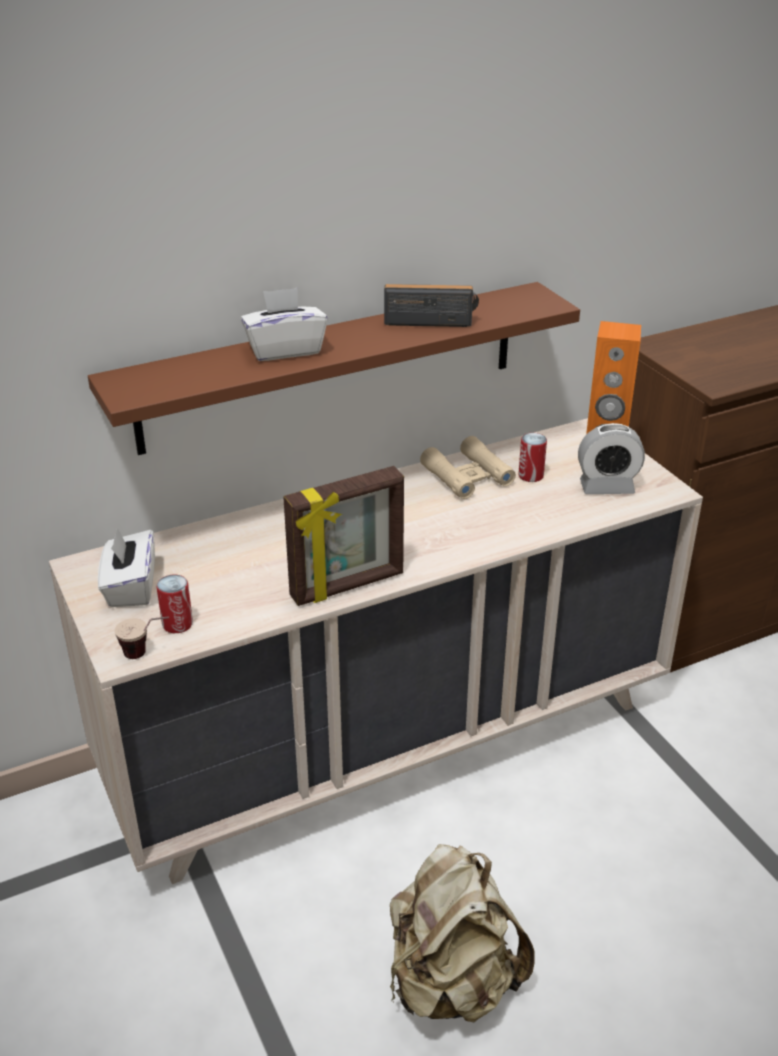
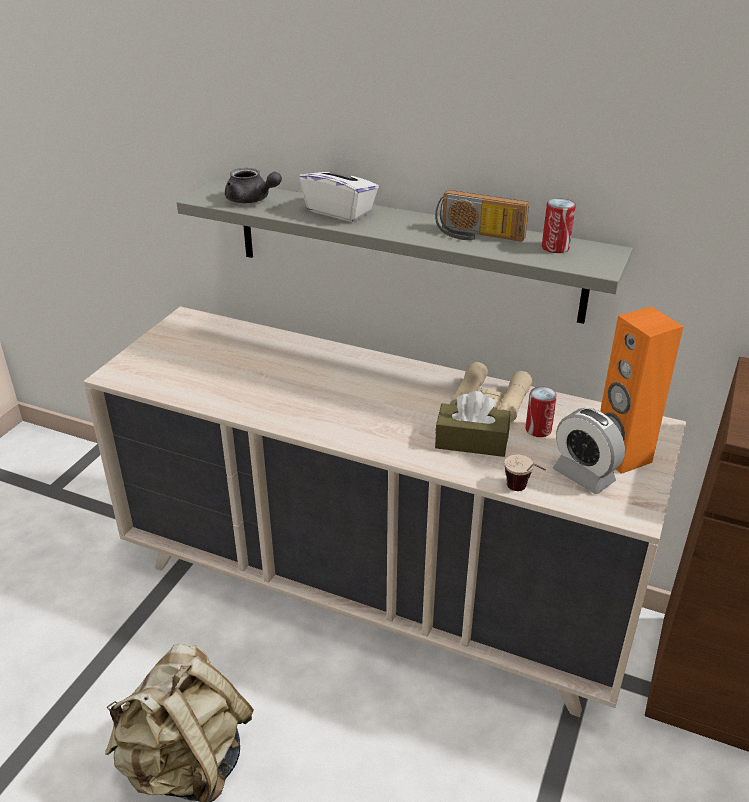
camera: 50 degrees right, 0 degrees up
brown shelf [88,282,580,455] -> grey shelf [176,178,633,324]
white tissue box [98,528,155,607] -> none
cup [114,616,169,659] -> cup moved to [504,455,546,491]
can [156,575,193,633] -> can moved to [542,198,576,253]
picture frame [283,466,404,606] -> none
radio [384,284,479,327] -> radio turned 150 degrees clockwise [435,190,529,242]
none -> grey teapot [225,168,282,203]
none -> brown tissue box [435,391,510,457]

